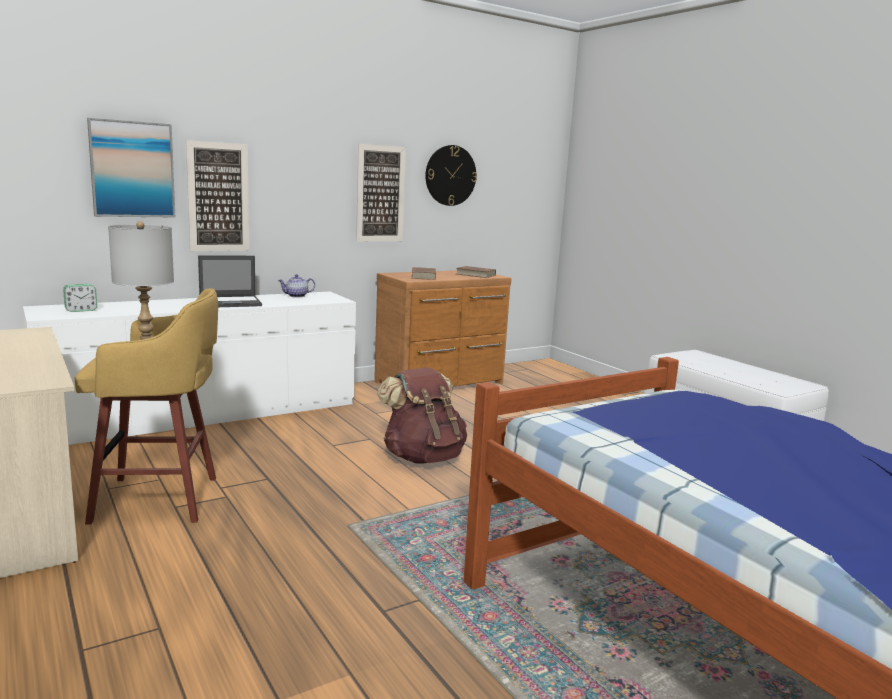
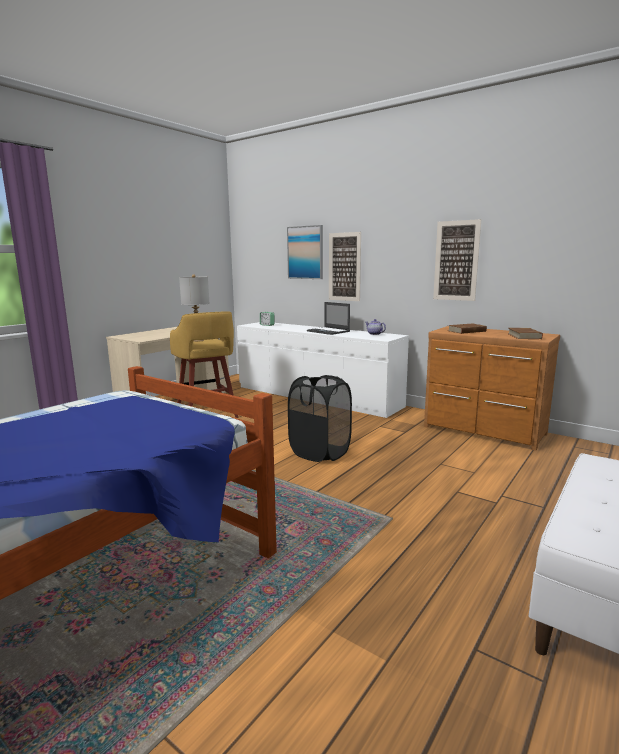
camera: 70 degrees right, 0 degrees up
brown backpack [377,367,467,464] -> black laundry basket [288,375,352,462]
wall clock [425,145,477,206] -> none

